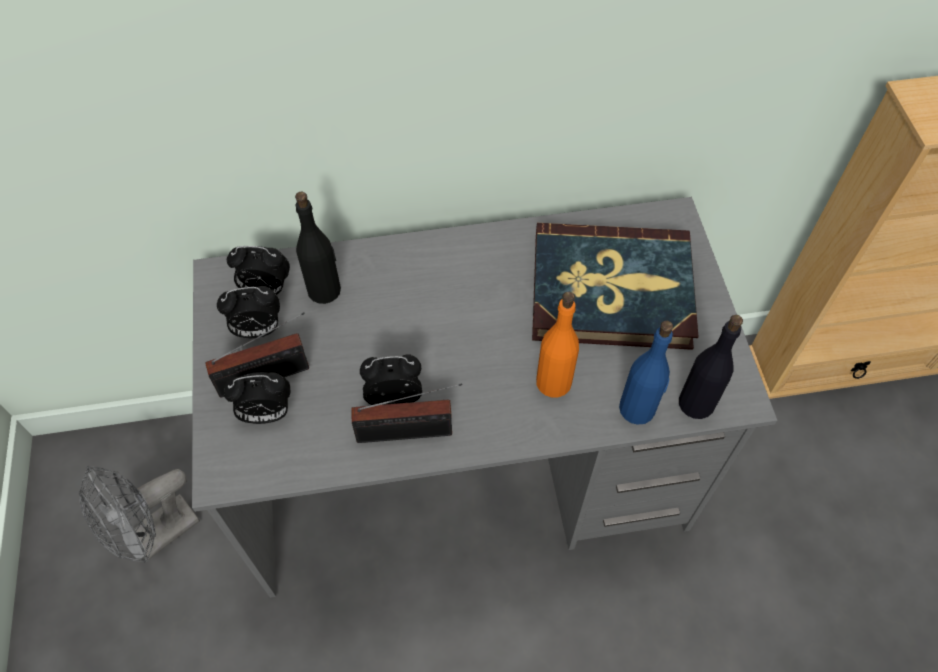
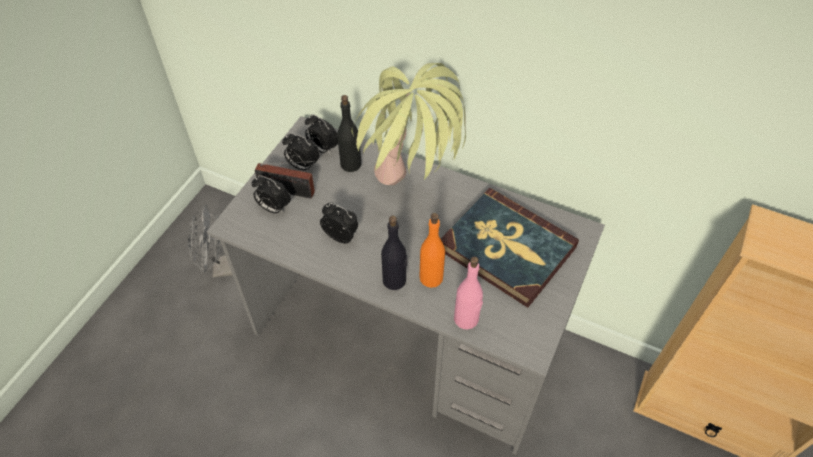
camera: 35 degrees right, 5 degrees down
radio [351,383,462,443] -> none
blue bottle [619,321,673,425] -> pink bottle [454,256,483,329]
black bottle [679,315,743,419] -> black bottle moved to [381,216,407,290]
none -> potted plant [351,63,466,185]

